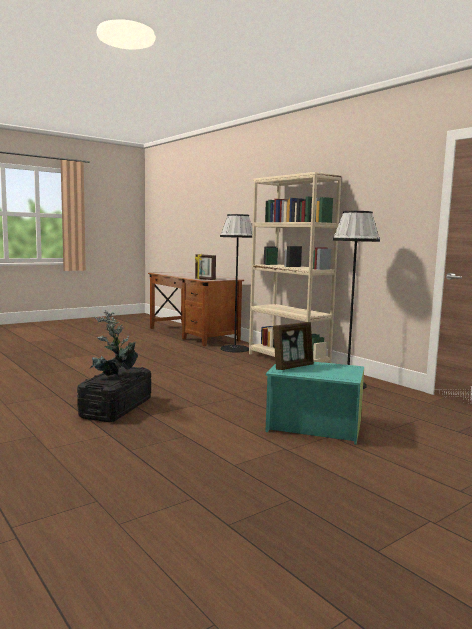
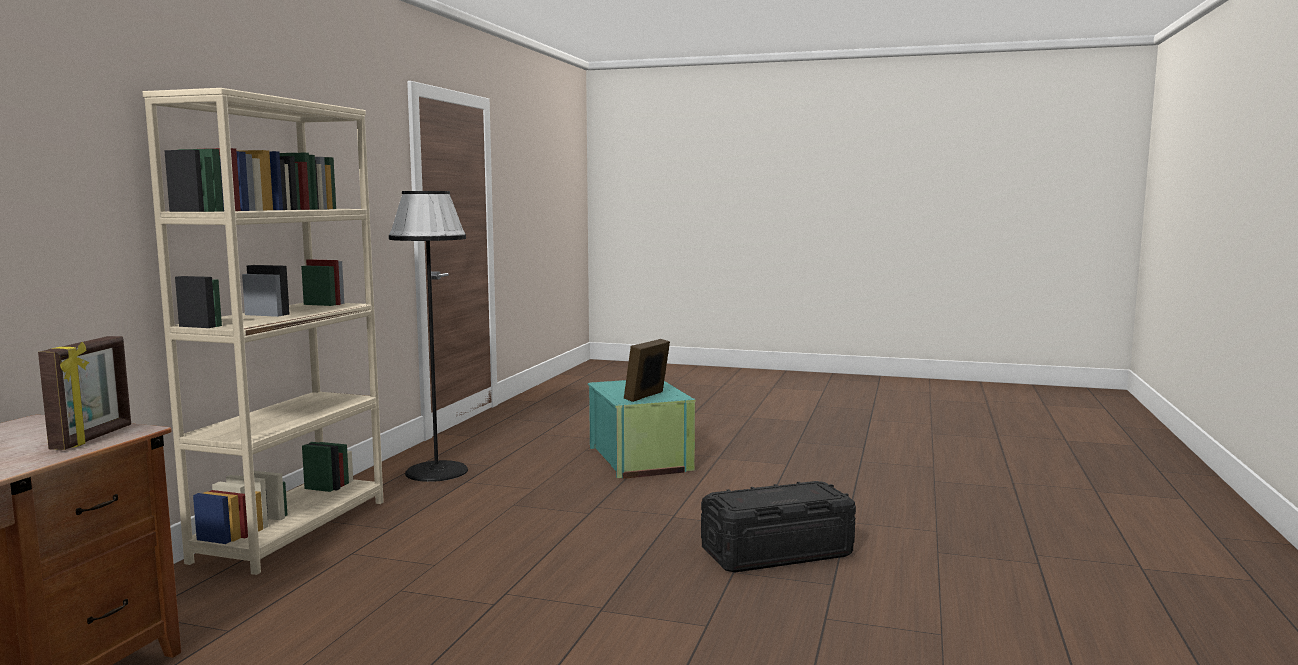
camera: 125 degrees left, 0 degrees up
potted plant [90,310,138,376] -> none
black floor lamp [220,214,253,352] -> none
picture frame [273,322,314,370] -> picture frame turned 75 degrees counterclockwise [624,339,670,402]

